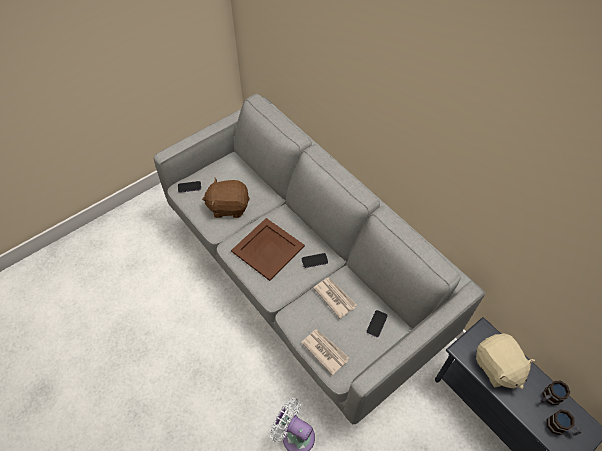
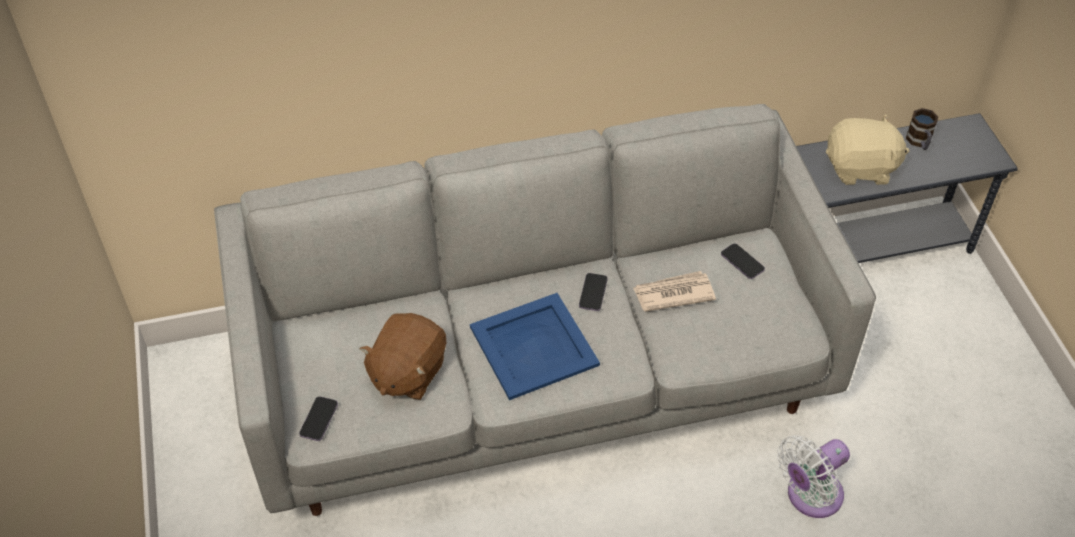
camera: 65 degrees left, 5 degrees down
brown tray [231,218,305,281] -> blue tray [470,293,600,400]
newspaper [301,329,349,375] -> none
mug [547,409,582,436] -> none

